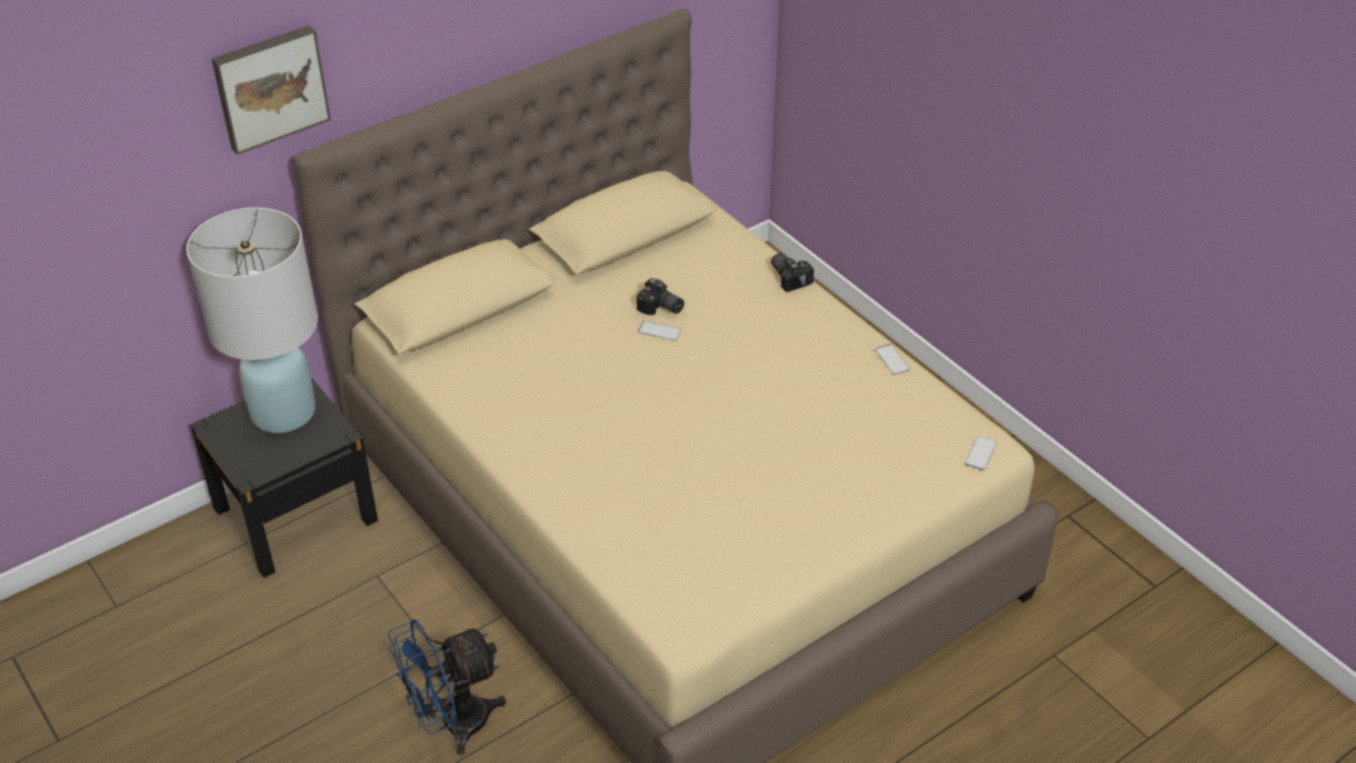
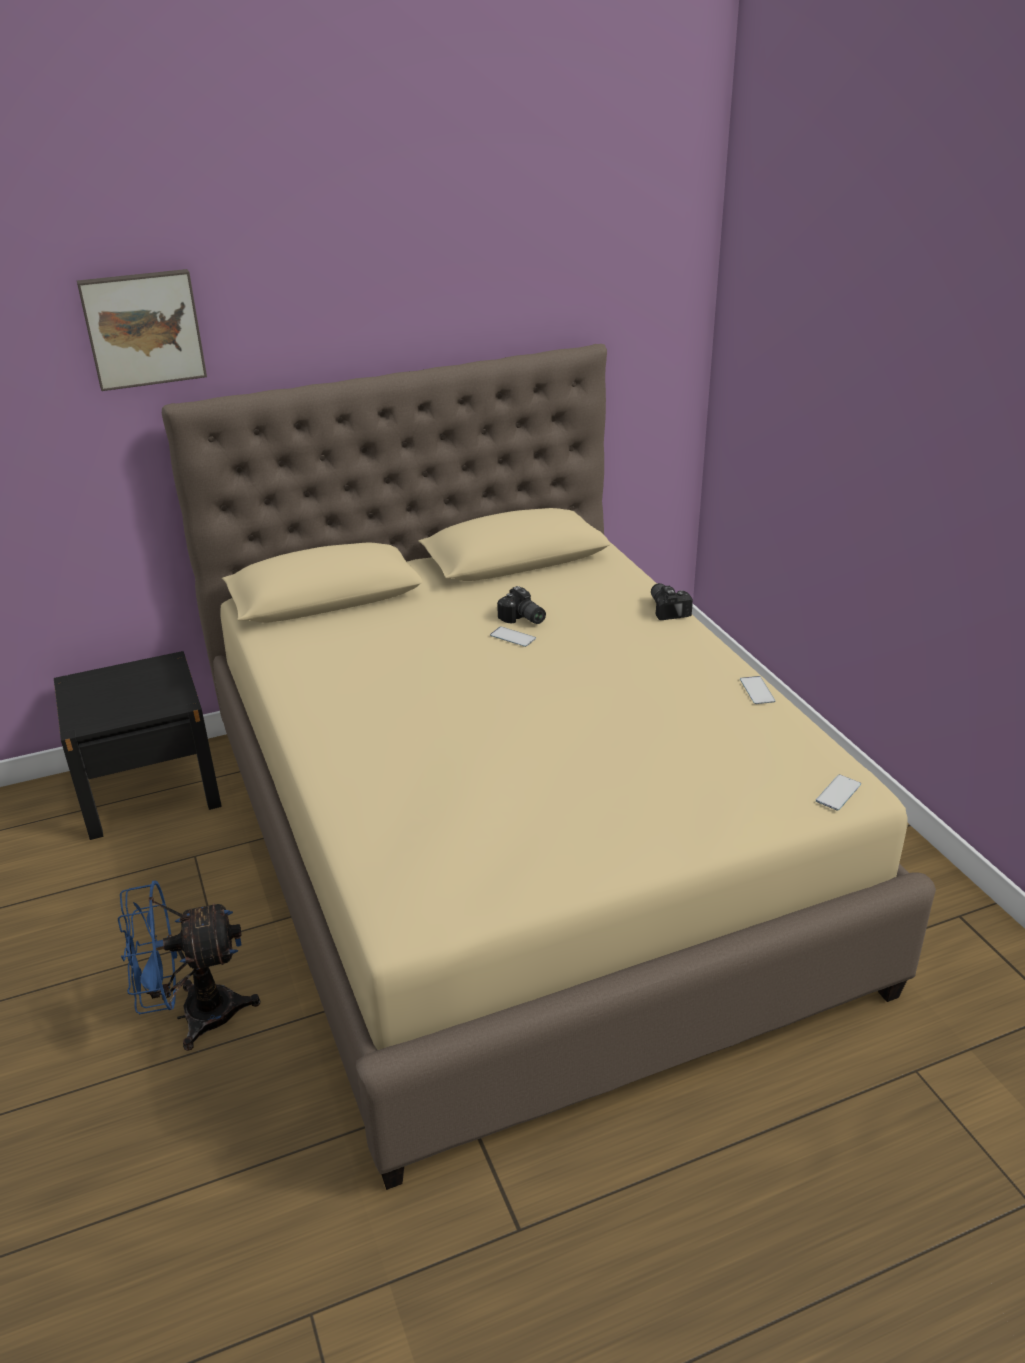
camera: 15 degrees right, 10 degrees down
white table lamp [186,207,318,433] -> none

